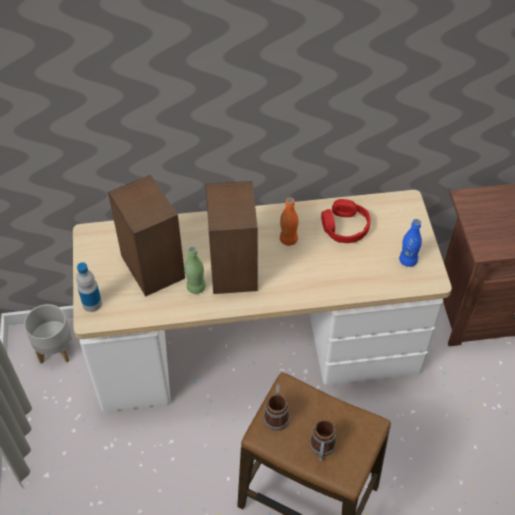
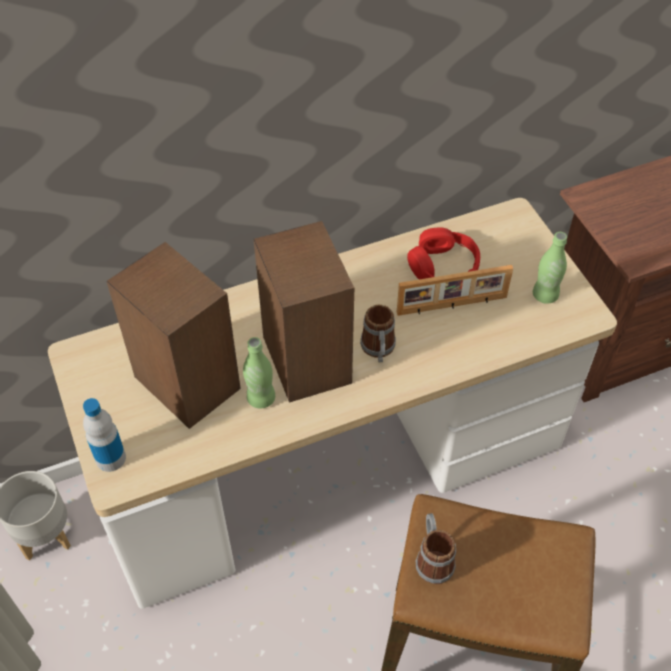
camera: 15 degrees left, 0 degrees up
orange bottle [280,198,299,246] -> none
mug [310,420,336,461] -> mug moved to [360,305,396,362]
blue bottle [399,219,422,267] -> green bottle [533,232,567,304]
none -> picture frame [397,265,513,316]

